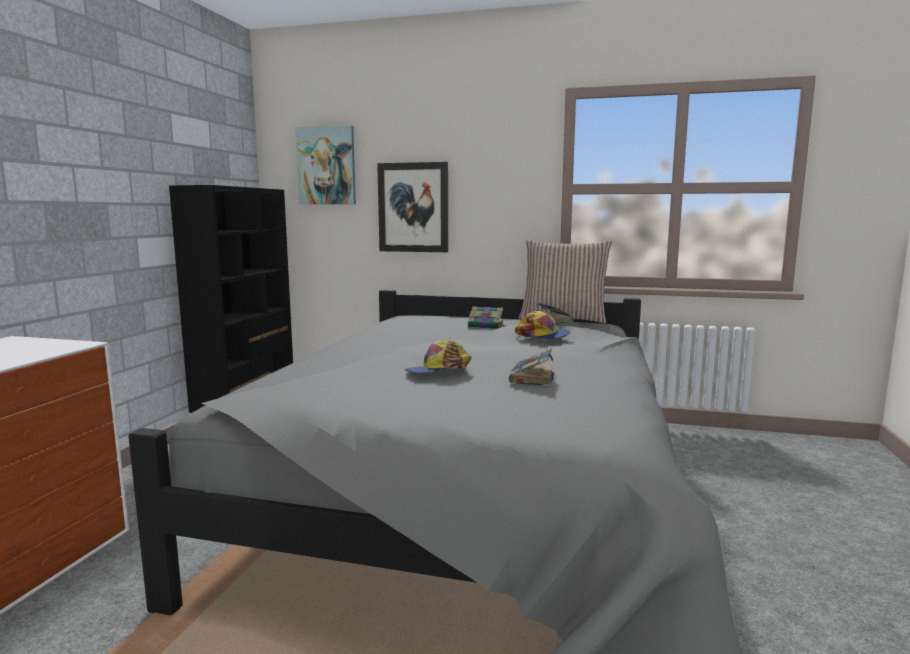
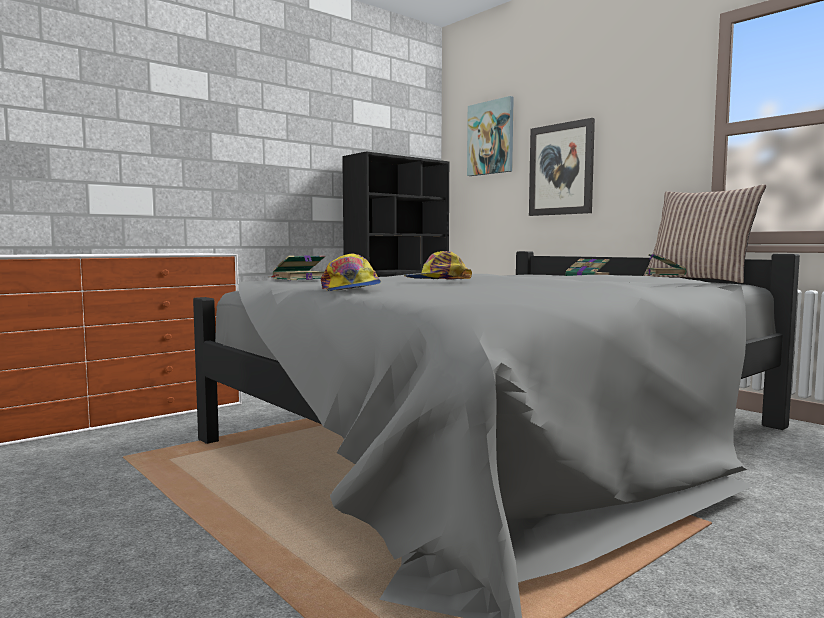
camera: 35 degrees right, 5 degrees down
book [509,348,555,386] -> book moved to [271,255,326,280]
cap [515,311,571,340] -> cap moved to [321,254,381,291]

